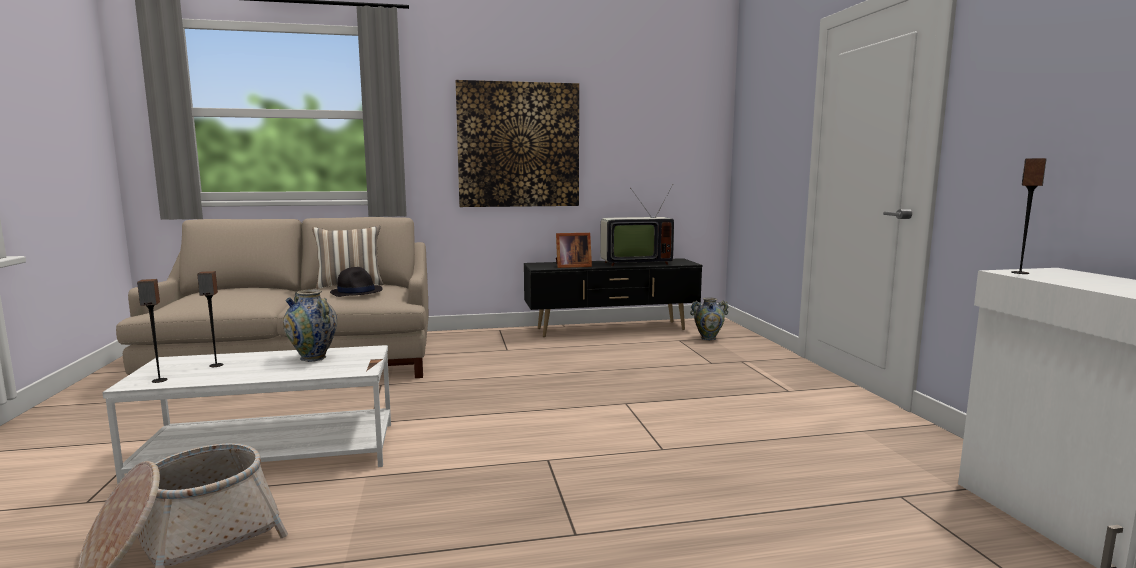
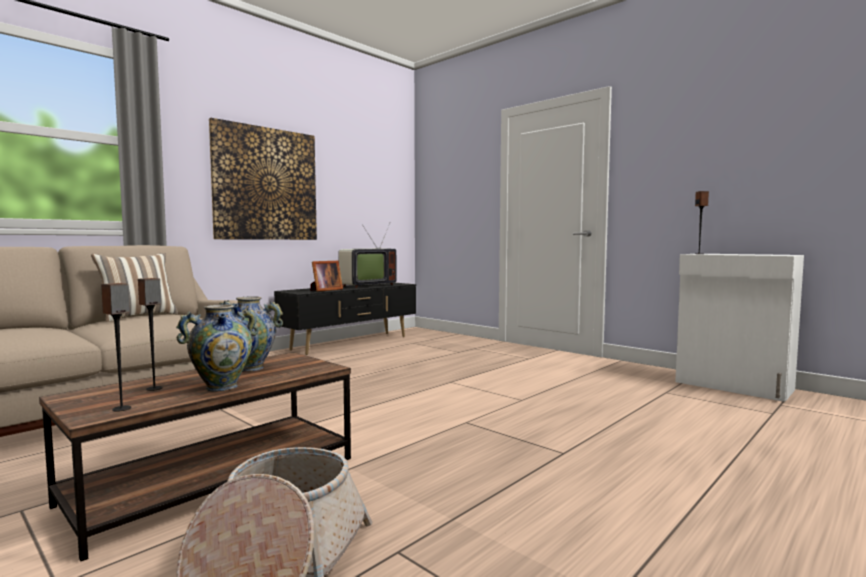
camera: 35 degrees left, 5 degrees down
white coffee table [102,345,391,484] -> brown coffee table [39,352,351,561]
black hat [330,267,383,297] -> none
vase [690,297,729,340] -> vase moved to [176,304,259,392]

